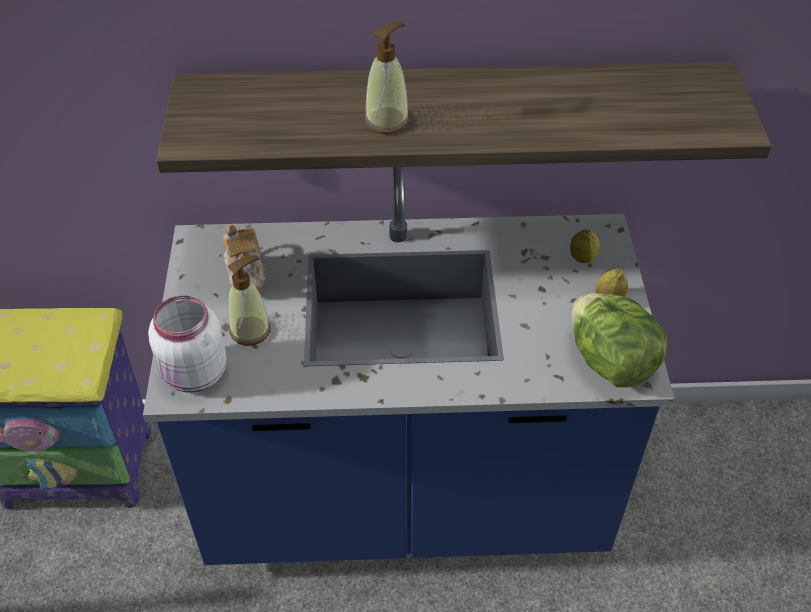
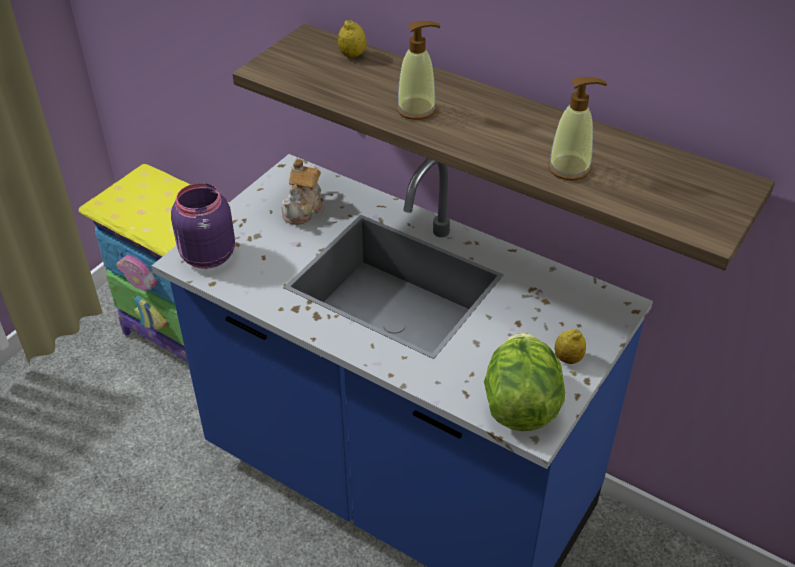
camera: 35 degrees right, 5 degrees down
white jar [148,295,227,392] -> purple jar [171,183,235,269]
soap dispenser [227,255,271,346] -> soap dispenser moved to [548,77,607,181]
lemon [570,229,600,263] -> lemon moved to [338,20,367,57]

